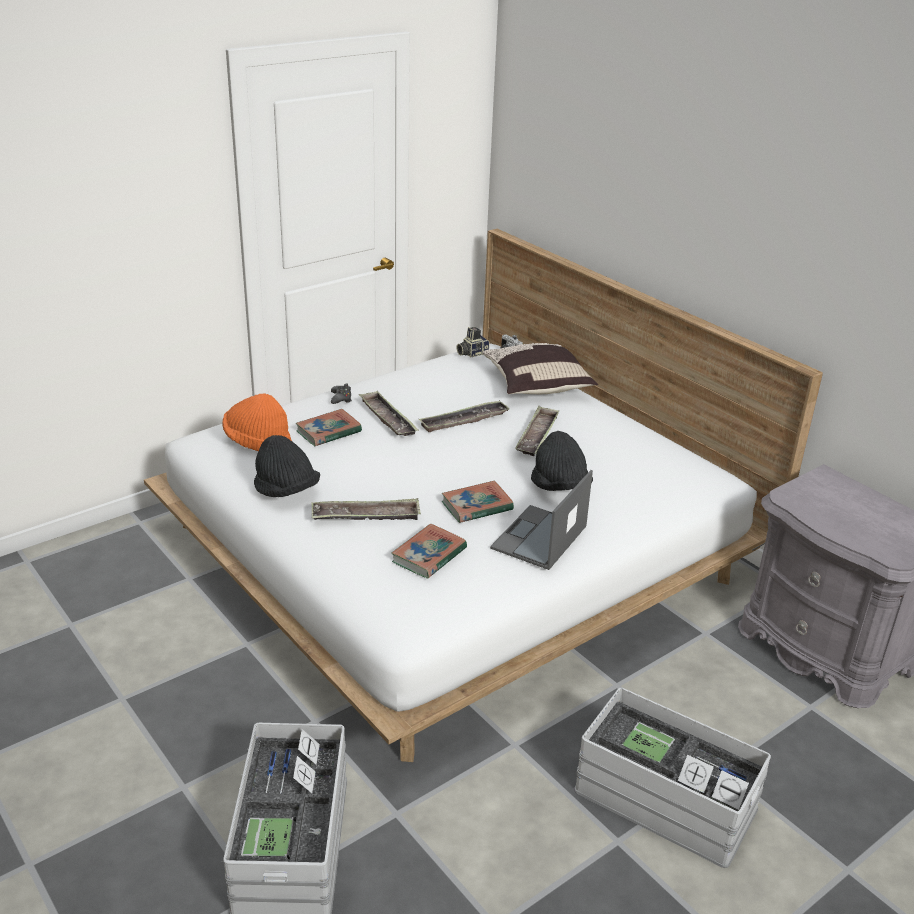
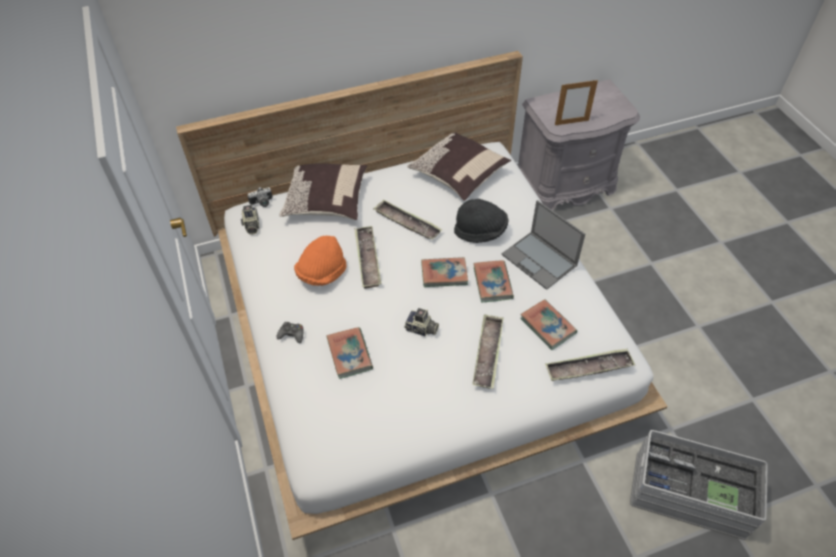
camera: 70 degrees left, 20 degrees up
orange hat [222,393,292,451] -> orange hat moved to [294,236,347,286]
black hat [254,435,320,497] -> none
tray [359,391,419,436] -> tray moved to [545,349,635,381]
grey storage box [574,688,771,868] -> none
none -> camera [404,308,439,337]
none -> pillow [407,132,511,201]
none -> book [421,257,468,287]
none -> picture frame [555,80,598,125]

